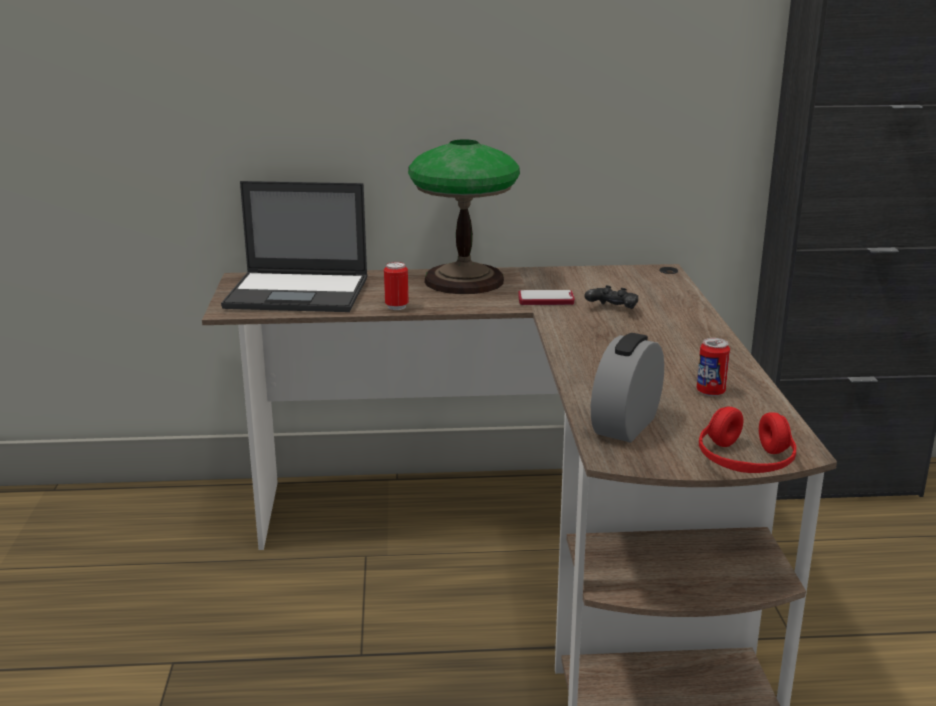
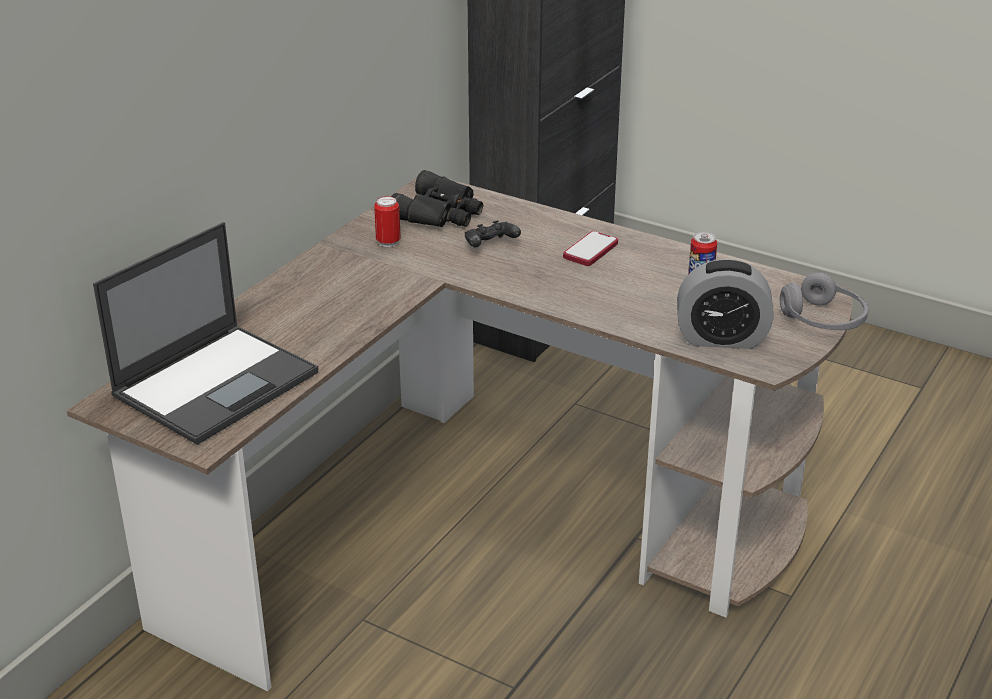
camera: 55 degrees left, 10 degrees up
can [384,262,408,310] -> can moved to [374,196,401,247]
table lamp [408,139,520,294] -> none
phone [518,290,575,305] -> phone moved to [563,231,618,266]
alarm clock [591,333,664,442] -> alarm clock turned 60 degrees counterclockwise [677,259,774,349]
red headphones [699,406,796,473] -> grey headphones [780,272,869,330]
none -> black binoculars [391,170,483,227]

